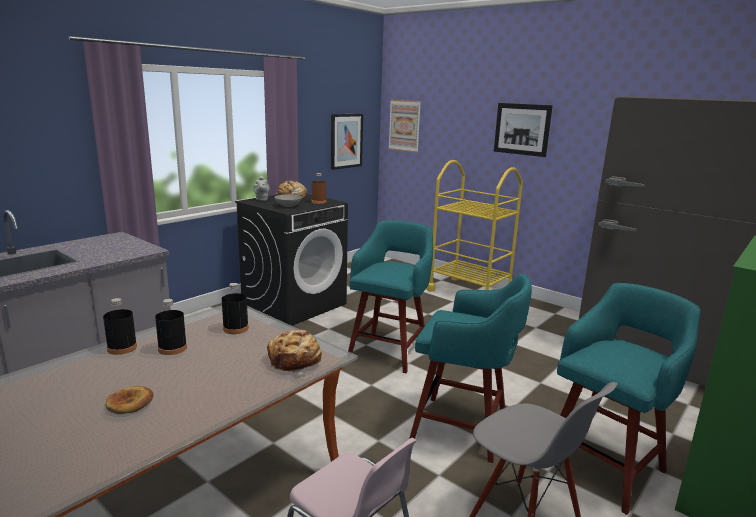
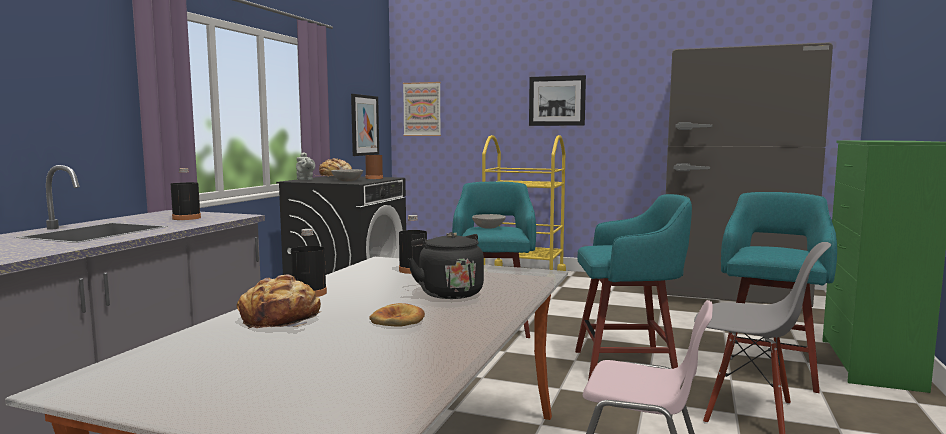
camera: 20 degrees left, 10 degrees down
black bottle [155,299,187,355] -> black bottle moved to [171,168,201,220]
bread [267,329,323,375] -> bread moved to [237,274,321,329]
none -> black kettle [408,232,484,299]
none -> grey bowl [472,214,506,229]

